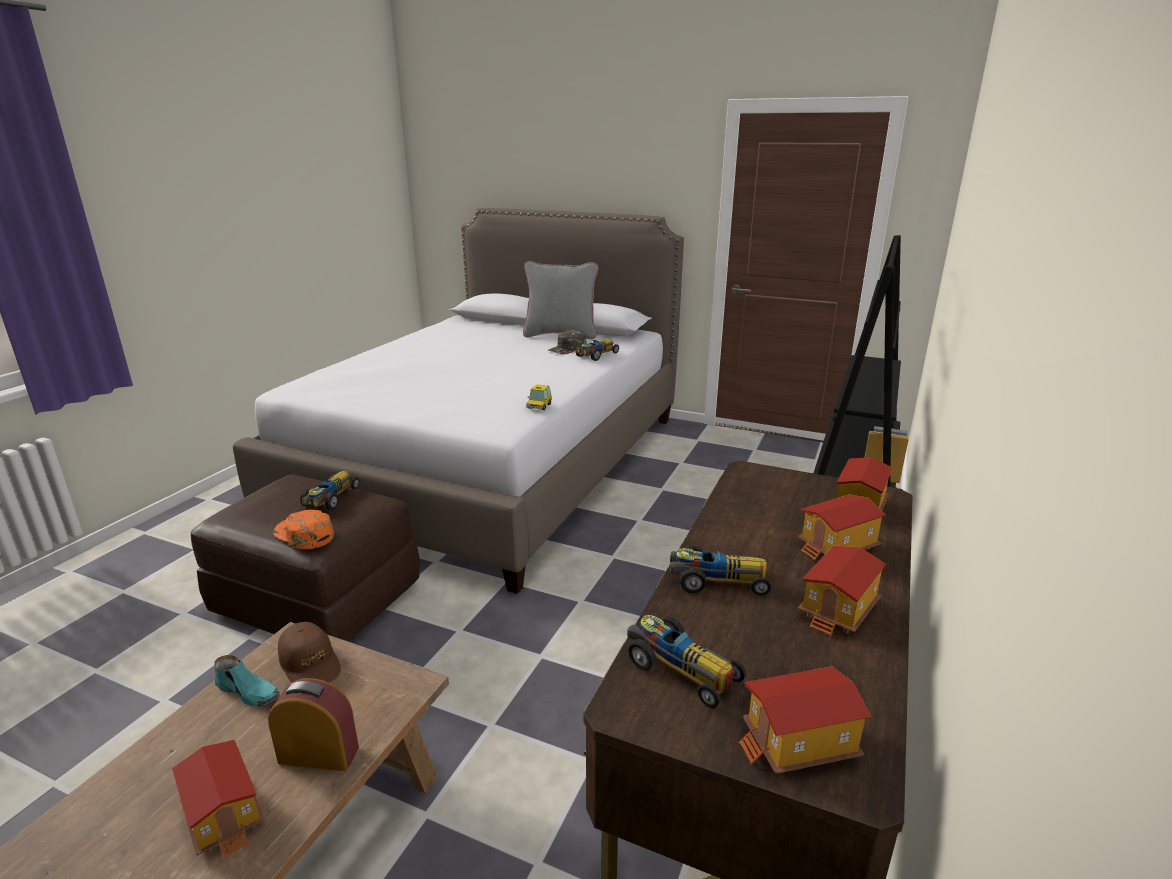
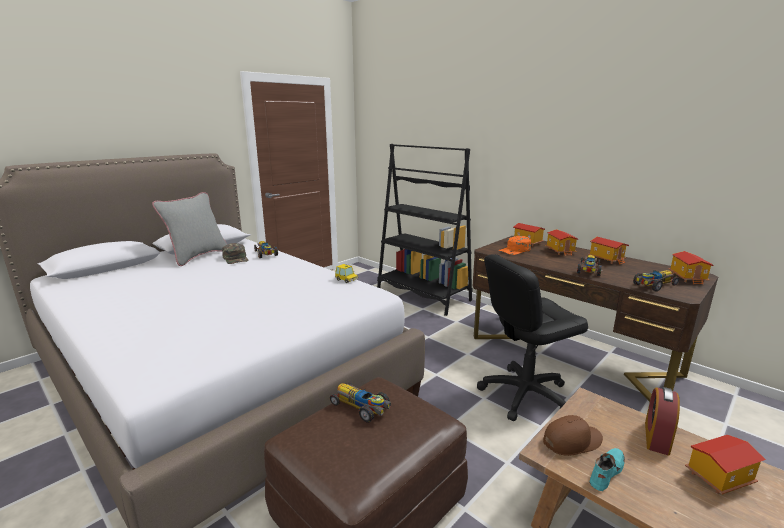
camera: 70 degrees left, 5 degrees down
orange cap [273,510,334,549] -> orange cap moved to [499,236,531,255]
none -> black office chair [477,254,588,421]

